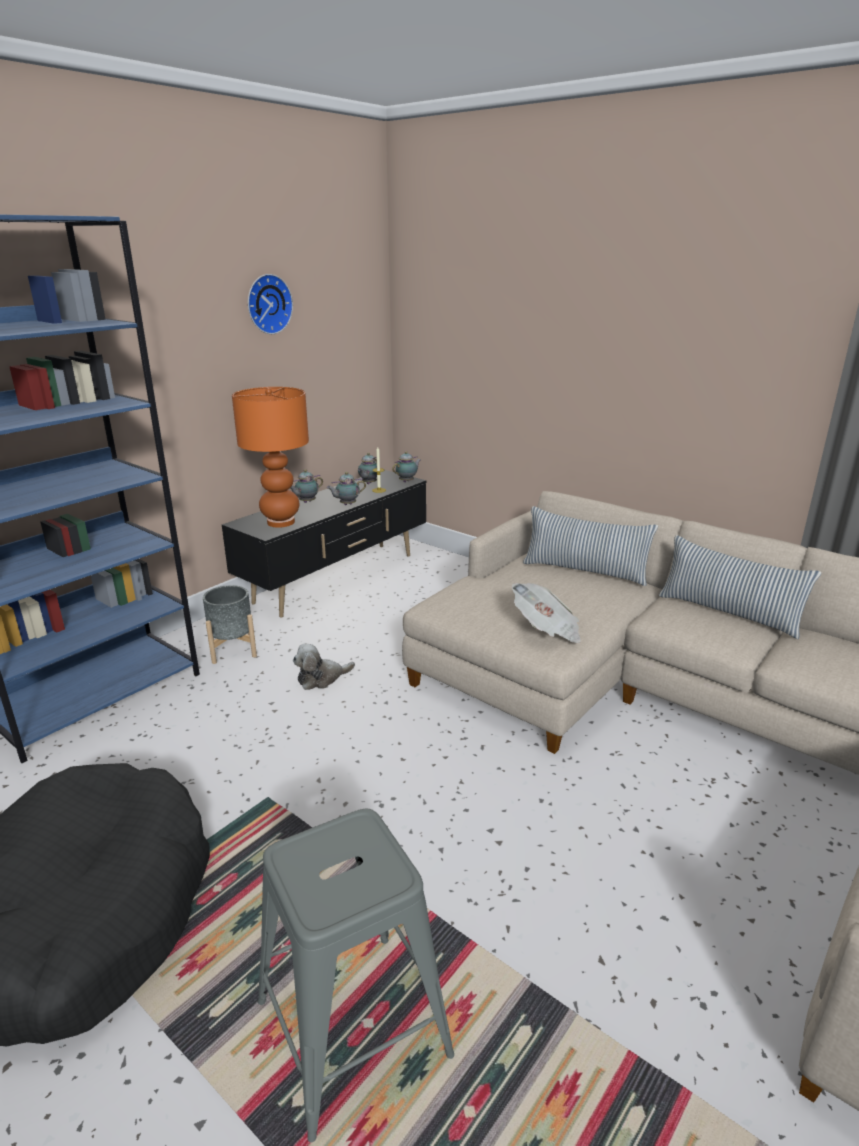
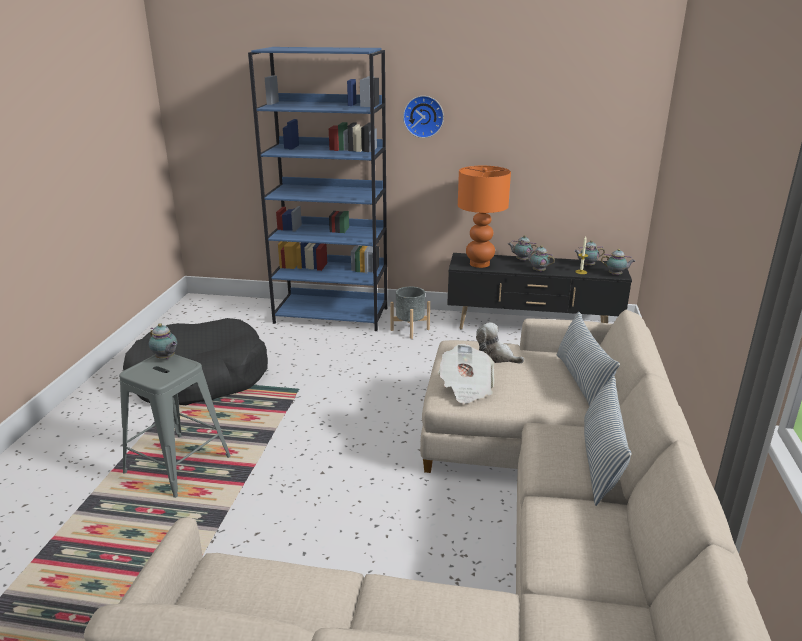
camera: 60 degrees right, 0 degrees up
wall clock [248,274,293,334] -> wall clock moved to [403,96,444,138]
plush toy [293,644,355,690] -> plush toy moved to [476,322,524,363]
none -> teapot [149,323,177,359]

